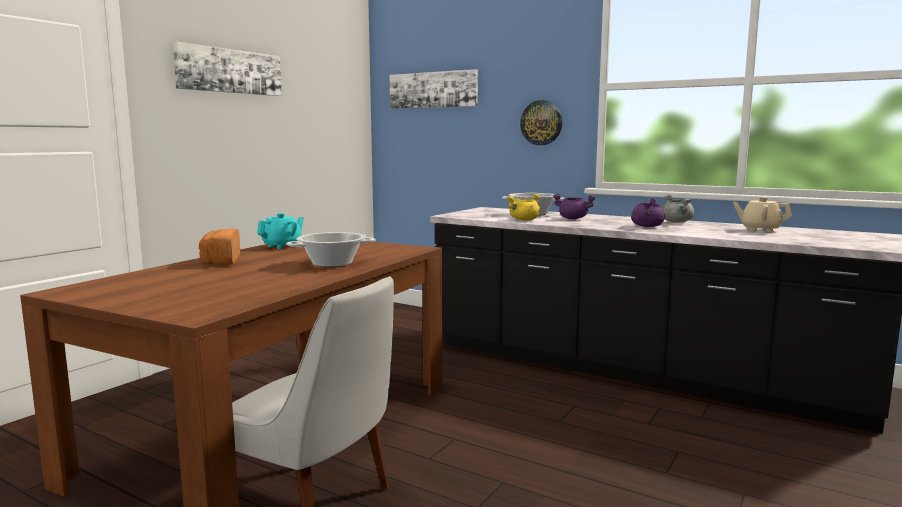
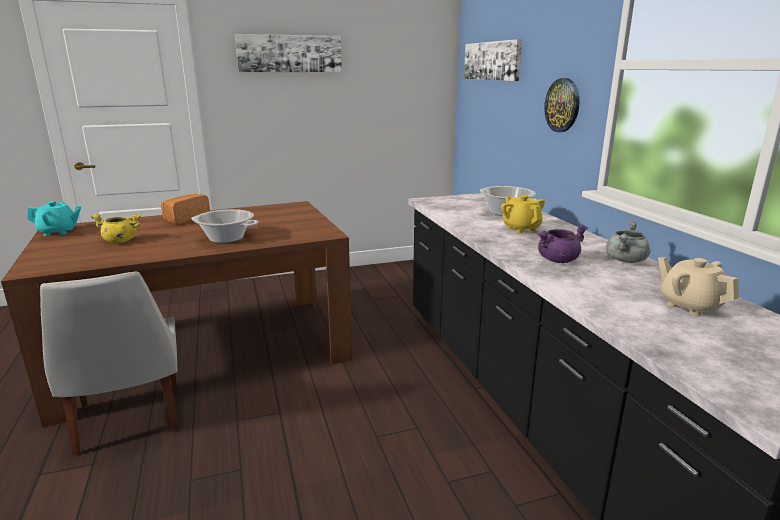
camera: 40 degrees right, 10 degrees up
turquoise teapot [257,213,304,249] -> turquoise teapot moved to [27,201,81,236]
yellow cooking pot [507,194,540,221] -> yellow cooking pot moved to [91,214,141,243]
purple cooking pot [553,193,596,219] -> yellow teapot [501,195,545,233]

